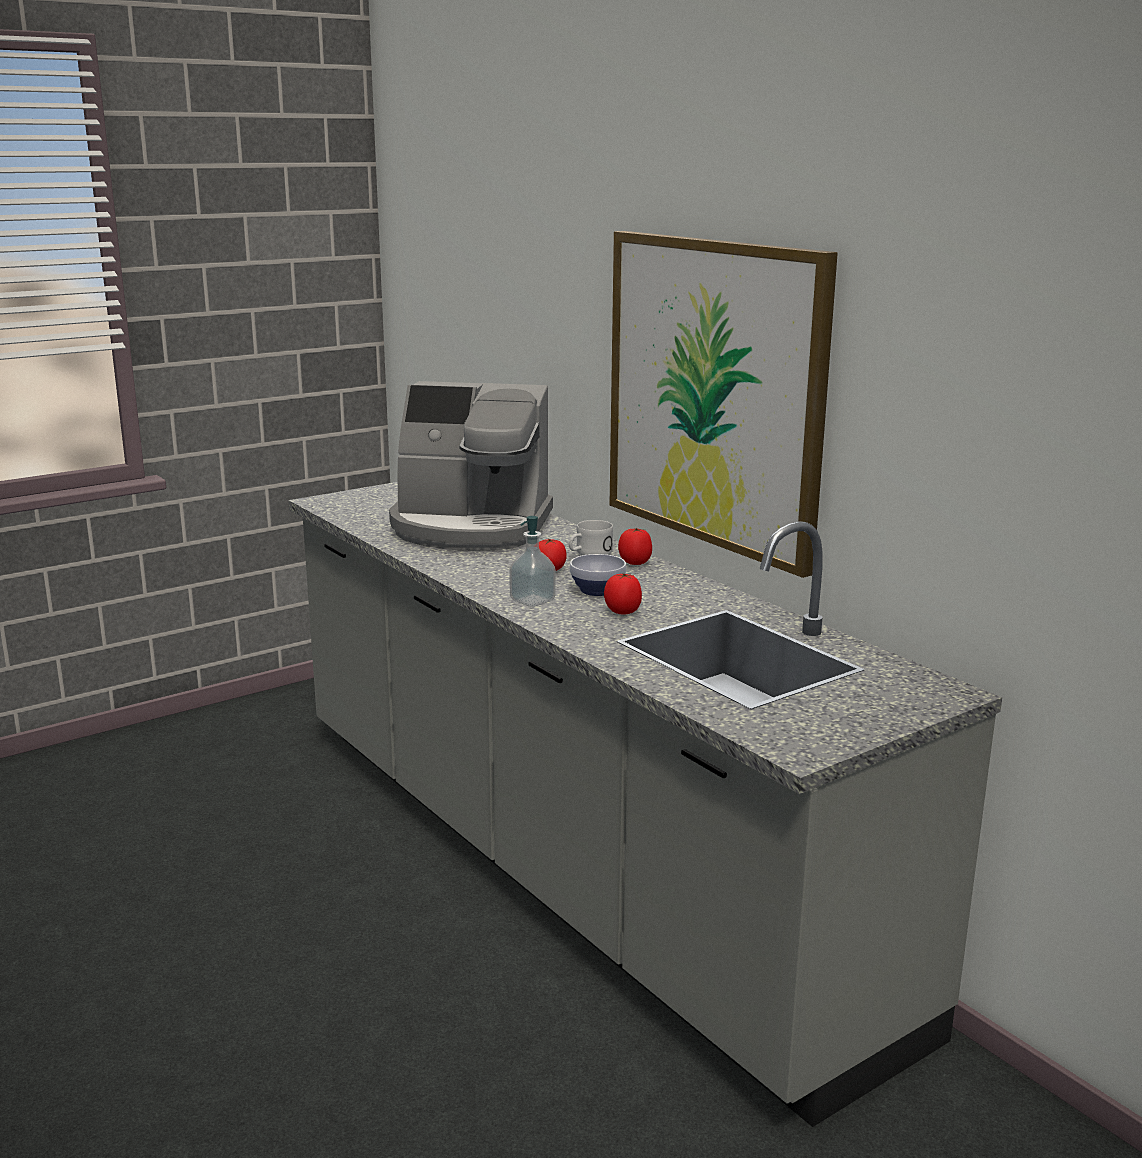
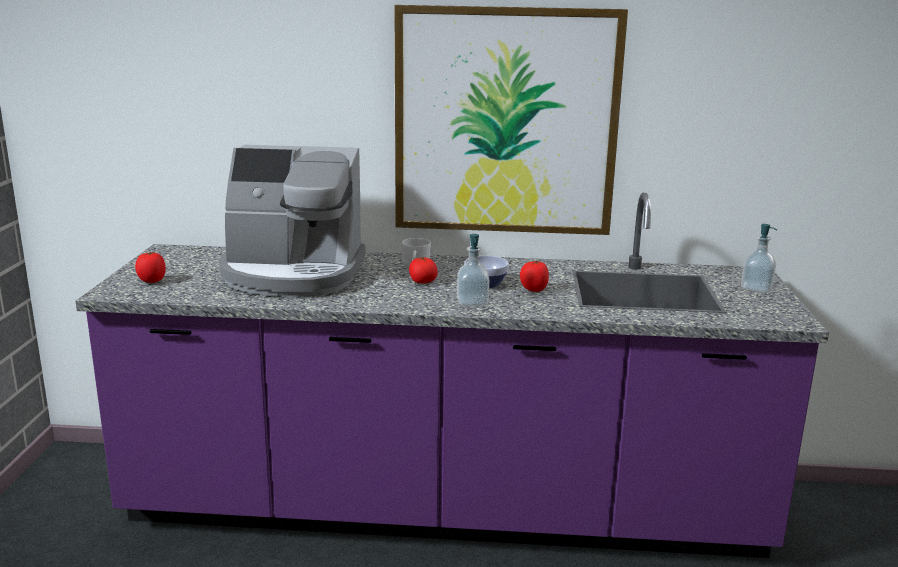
camera: 50 degrees left, 0 degrees up
grey counter [288,482,1002,1127] -> purple counter [76,193,829,558]
coffee machine [389,381,553,551] -> coffee machine turned 45 degrees clockwise [219,145,366,297]
tomato [618,528,652,565] -> tomato moved to [135,252,166,283]
none -> soap dispenser [741,224,777,293]

